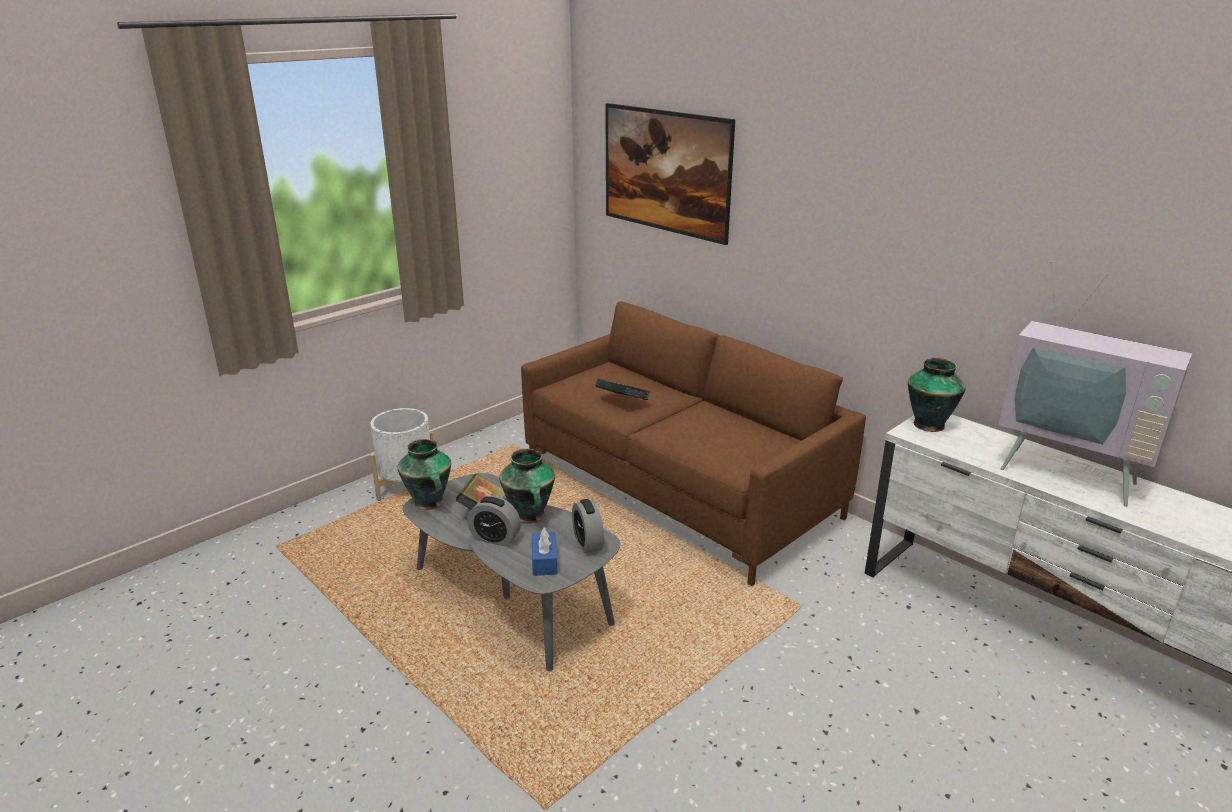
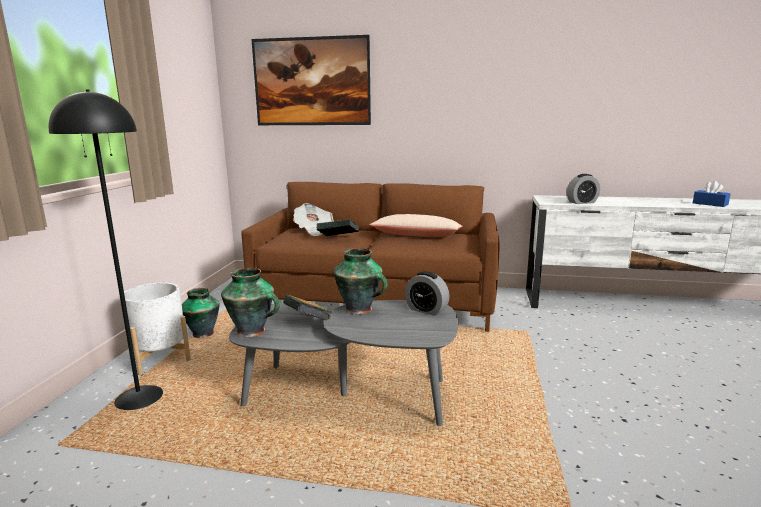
camera: 35 degrees left, 10 degrees down
alarm clock [467,496,521,546] -> alarm clock moved to [567,174,600,204]
blue tissue box [532,527,558,576] -> blue tissue box moved to [693,181,731,207]
vase [908,358,966,432] -> vase moved to [182,288,220,338]
television [999,261,1193,507] -> none
none -> black floor lamp [49,89,163,410]
none -> newspaper [293,203,334,236]
none -> beige pillow [369,214,463,237]

